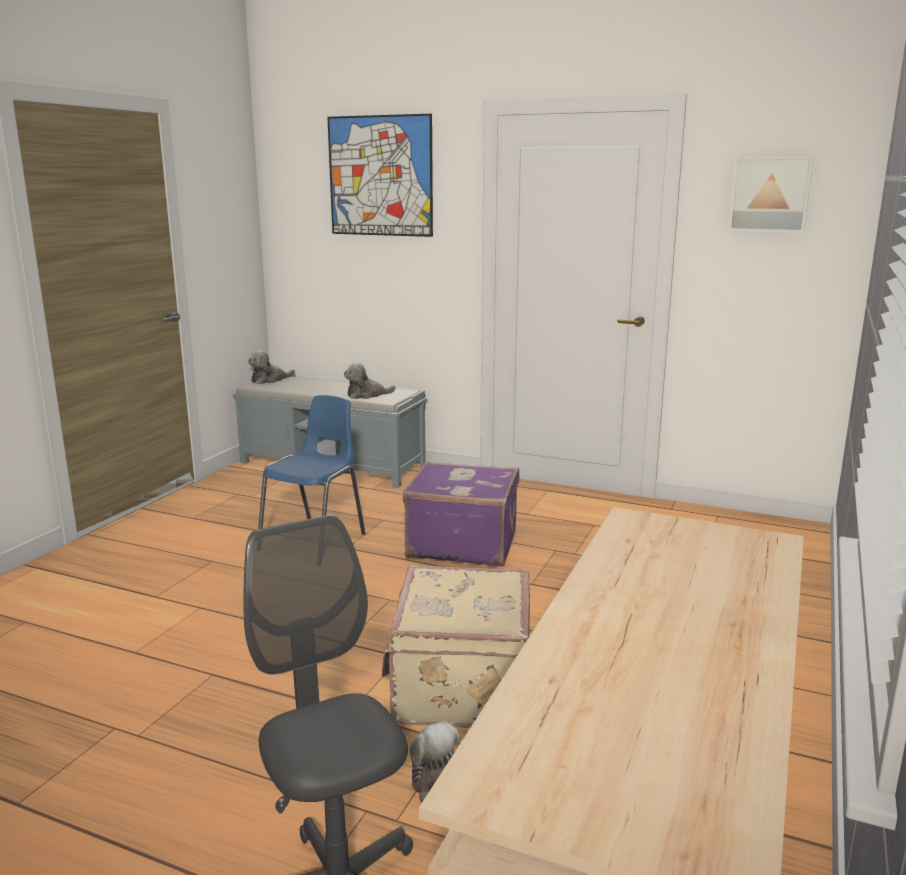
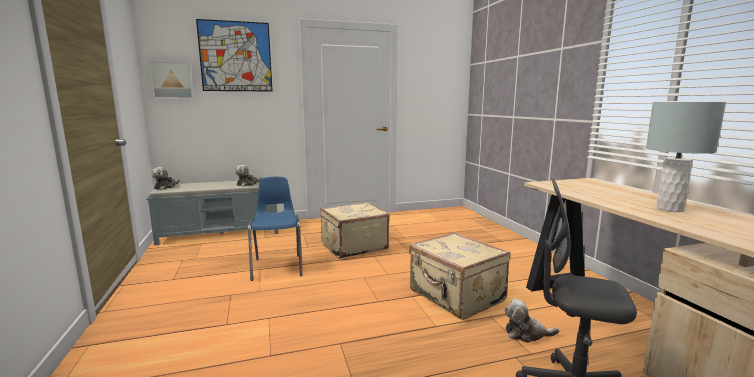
camera: 40 degrees left, 5 degrees down
purple suitcase [403,461,520,566] -> beige suitcase [320,202,390,259]
picture [728,156,813,233] -> picture moved to [149,61,194,99]
none -> grey table lamp [646,102,726,212]

